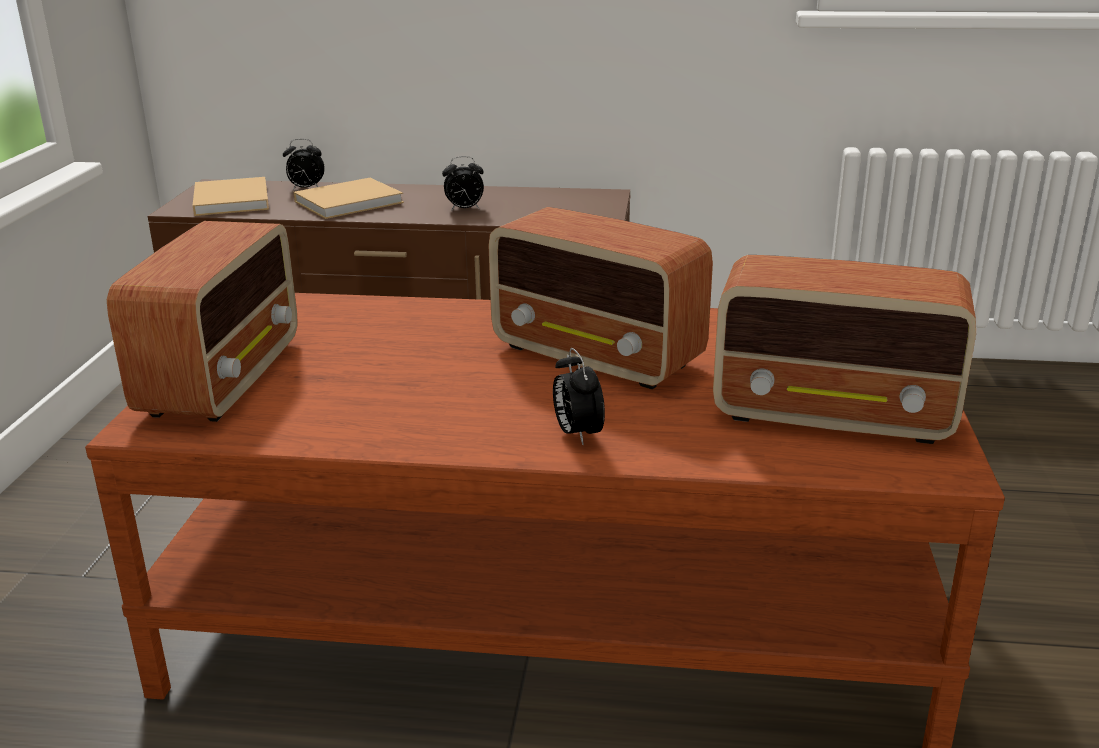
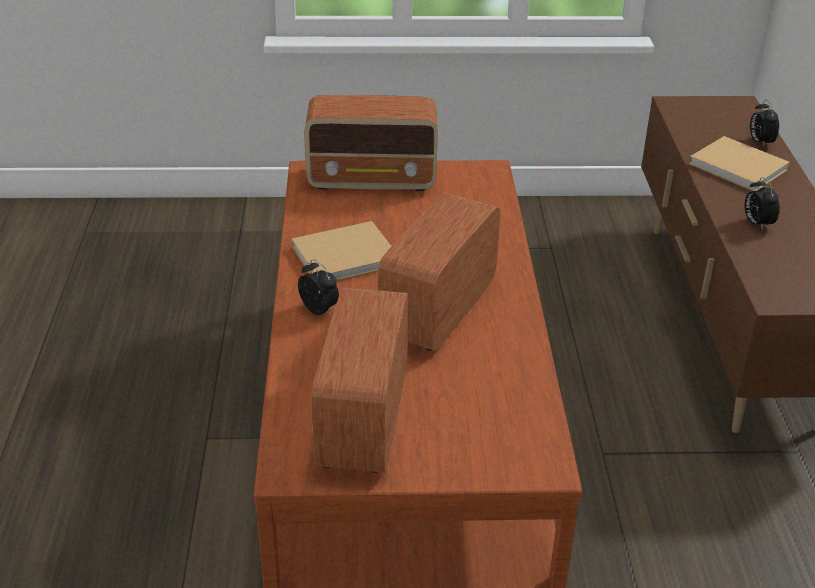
camera: 80 degrees right, 10 degrees up
beige book [192,177,269,216] -> beige book moved to [292,221,391,281]
alarm clock [553,348,605,445] -> alarm clock turned 75 degrees clockwise [298,259,339,316]

